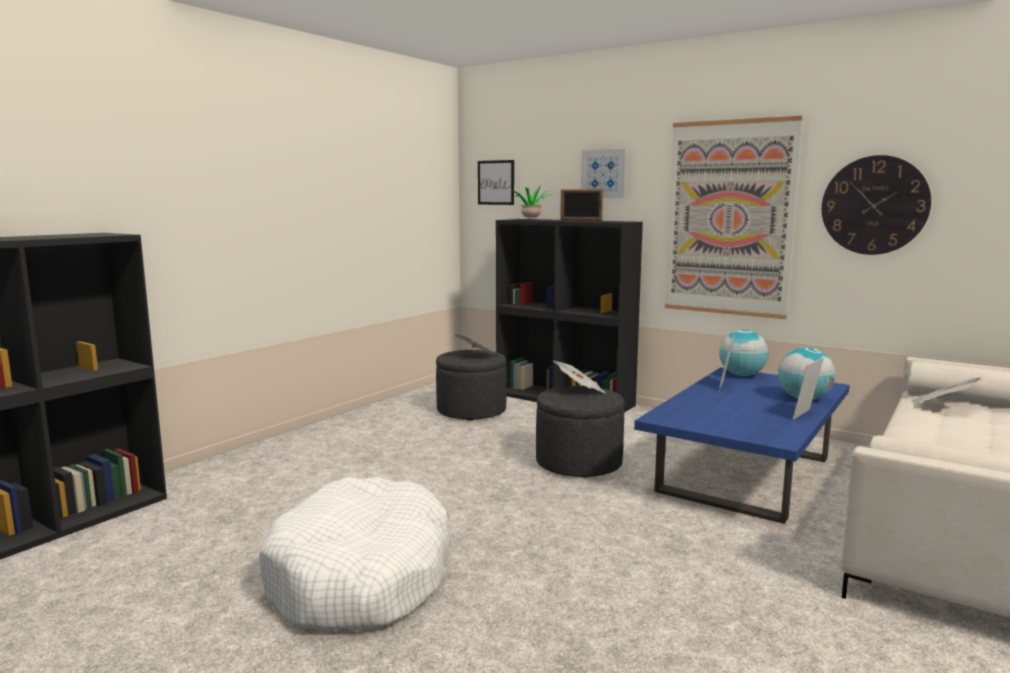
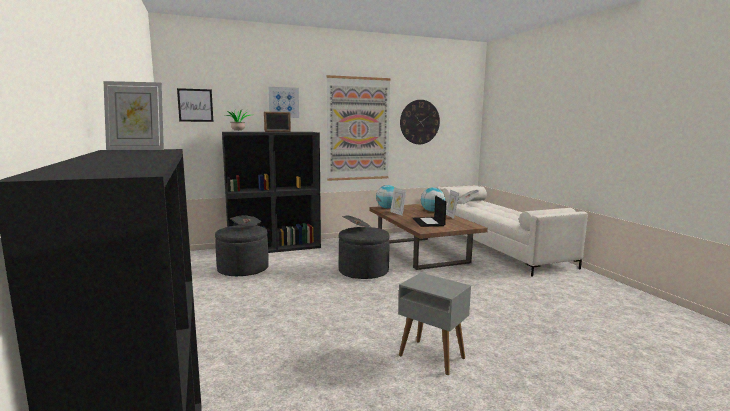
camera: 55 degrees left, 0 degrees up
white dog bed [259,477,451,631] -> grey side table [398,273,471,375]
blue coffee table [634,367,850,524] -> brown coffee table [369,204,488,270]
none -> picture frame [103,81,164,150]
none -> laptop [413,196,446,227]

